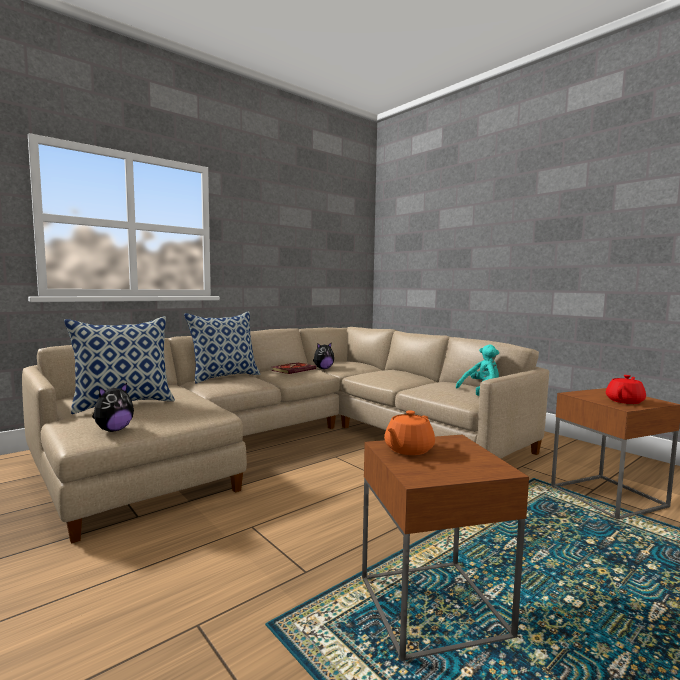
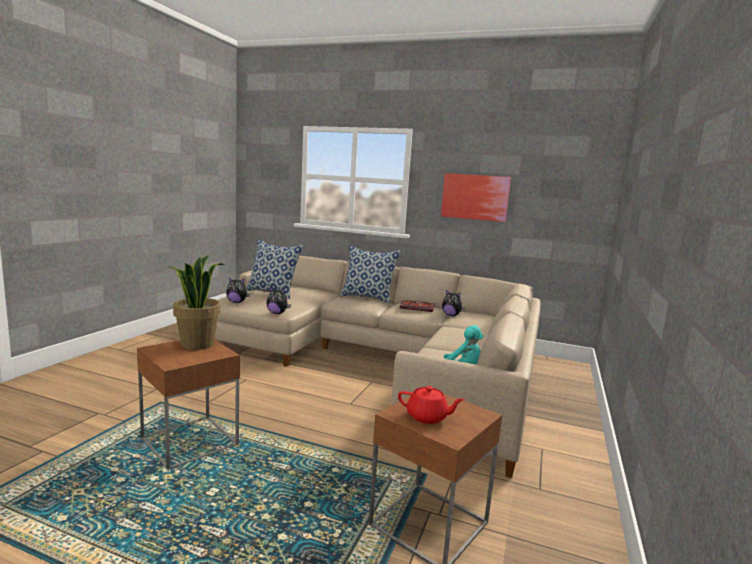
camera: 60 degrees right, 5 degrees up
orange teapot [384,410,435,455] -> potted plant [170,255,224,350]
none -> plush toy [266,287,291,314]
none -> picture [441,173,511,222]

